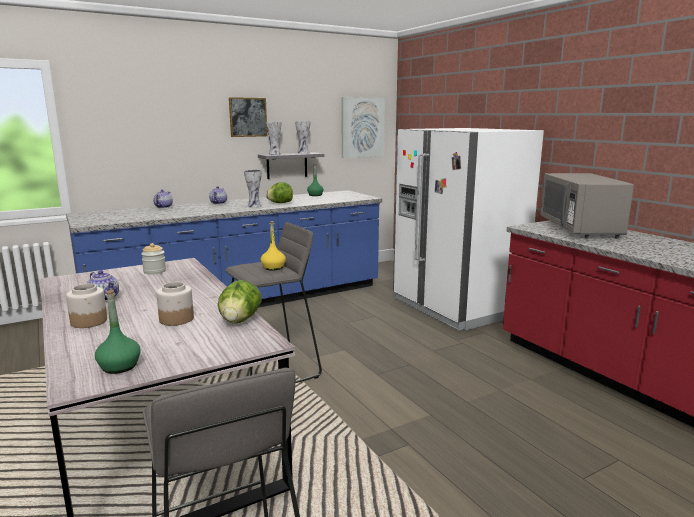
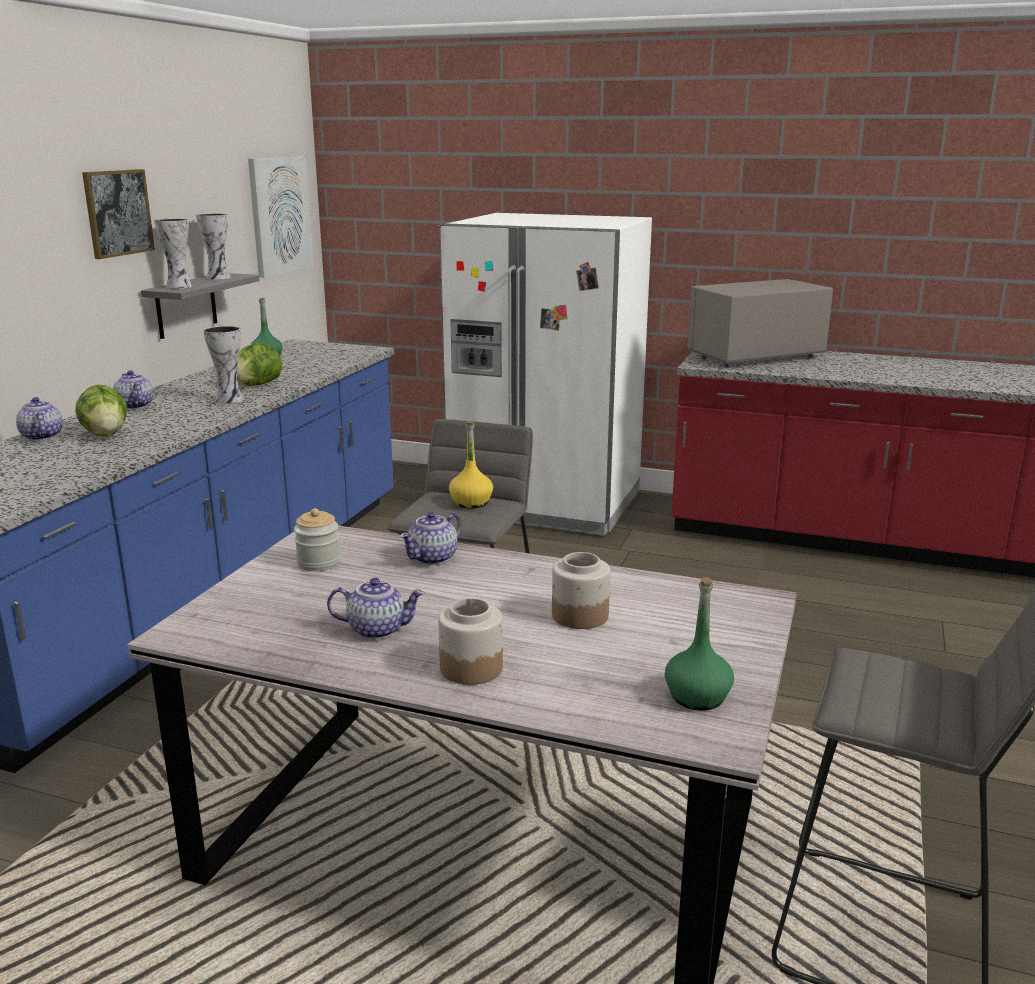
camera: 40 degrees left, 5 degrees up
lettuce [218,280,262,324] -> lettuce moved to [75,384,127,437]
grey microwave [540,173,634,239] -> grey microwave turned 105 degrees clockwise [687,279,833,368]
none -> teapot [400,512,462,565]

